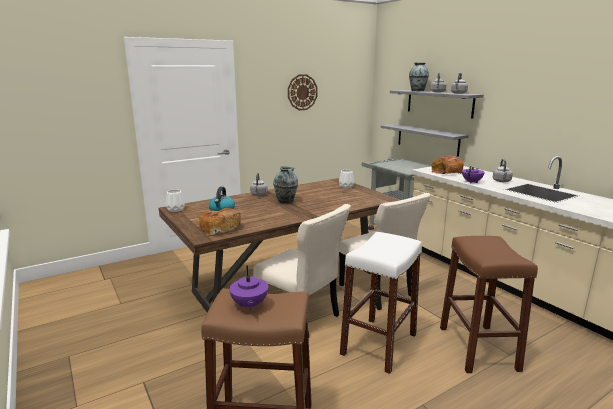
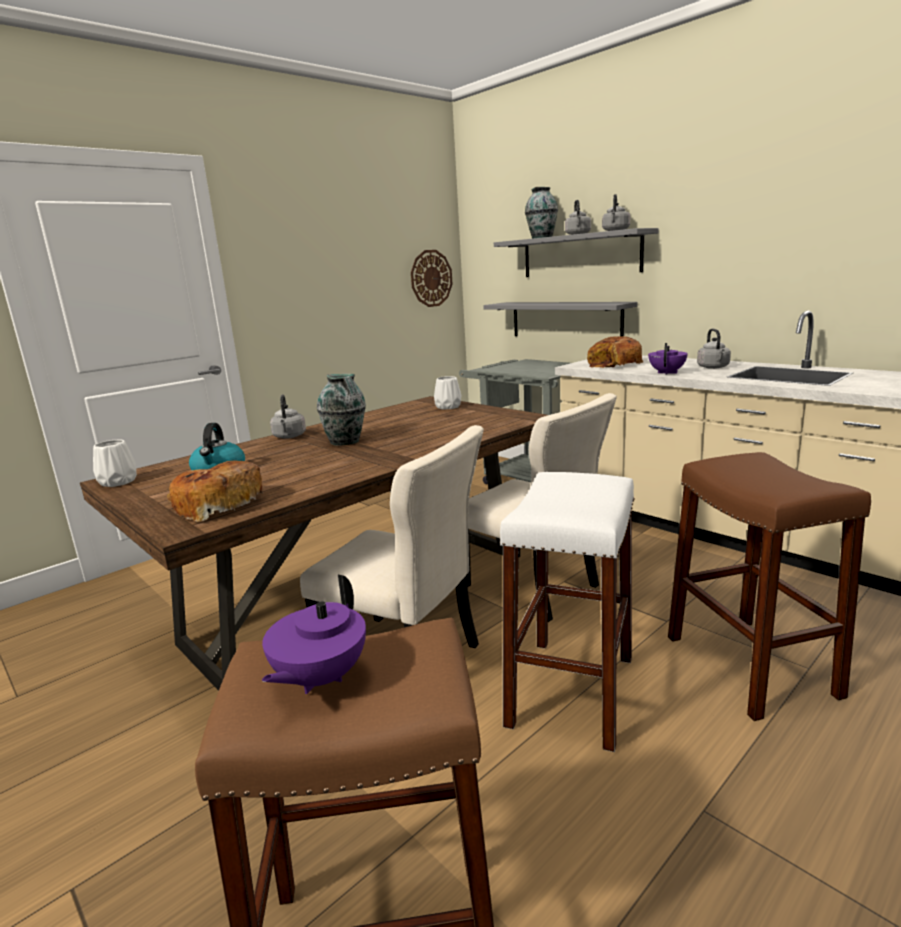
camera: 10 degrees left, 0 degrees up
purple teapot [229,265,268,311] -> purple teapot turned 45 degrees clockwise [262,575,366,694]
wall clock [288,74,317,110] -> wall clock moved to [411,250,452,307]

